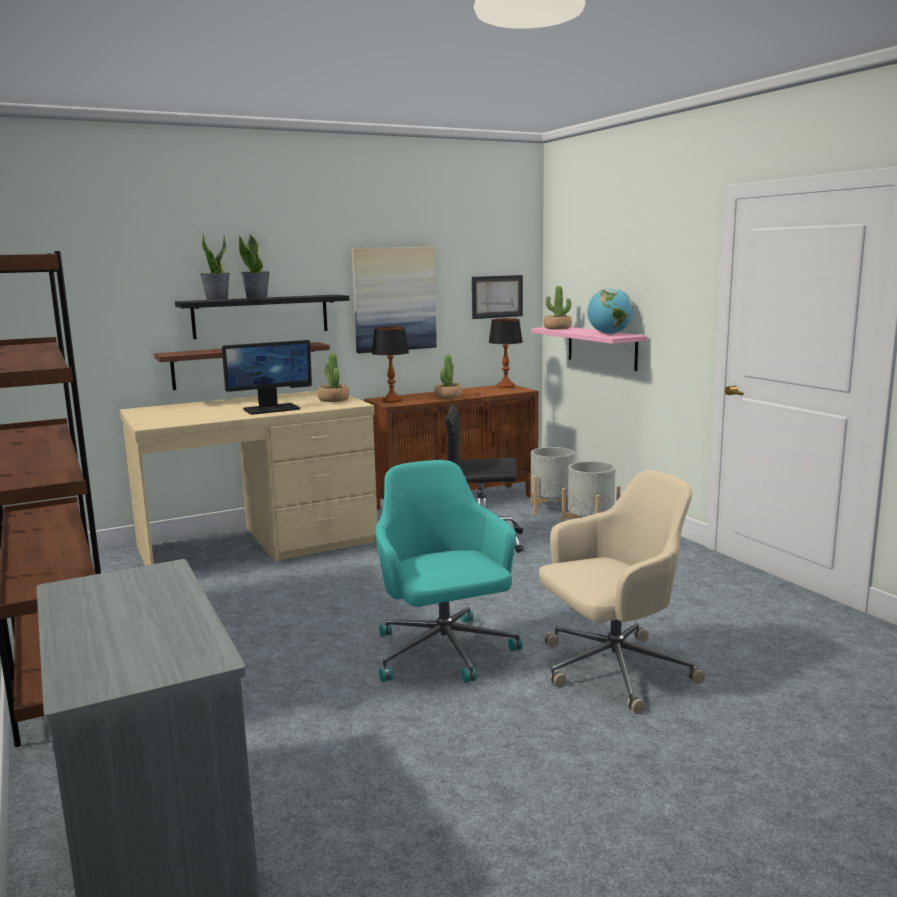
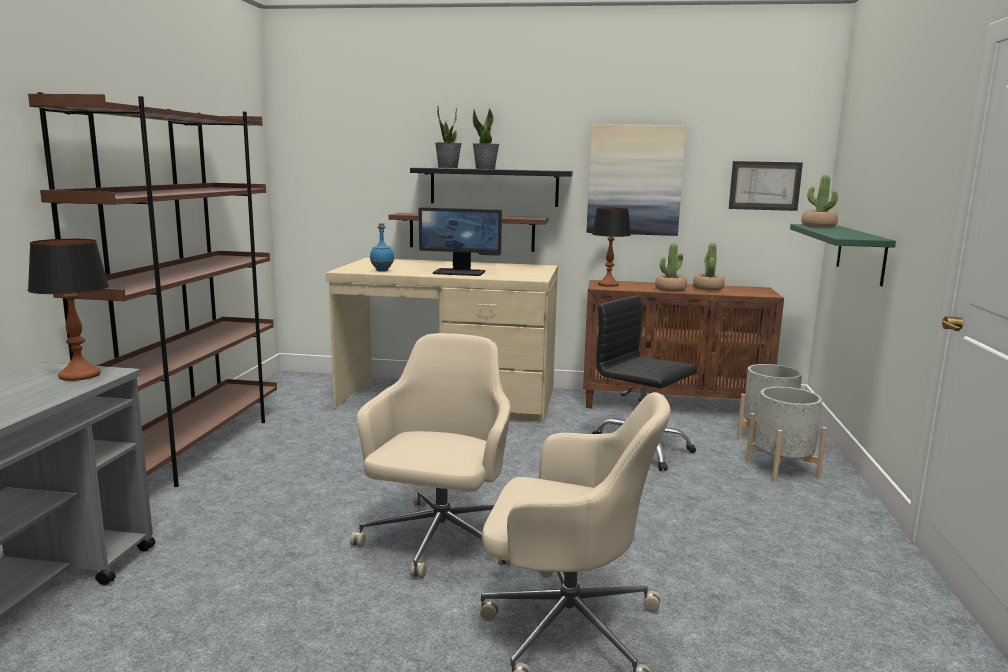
camera: 35 degrees right, 0 degrees up
potted plant [318,353,350,402] -> potted plant moved to [693,243,725,291]
turquoise office chair [375,460,523,683] -> beige office chair [350,333,511,578]
table lamp [489,318,523,388] -> table lamp moved to [28,239,109,381]
pink shelf [531,327,647,371] -> green shelf [790,224,896,286]
globe [587,288,633,334] -> none
none -> blue bottle [370,223,394,272]

